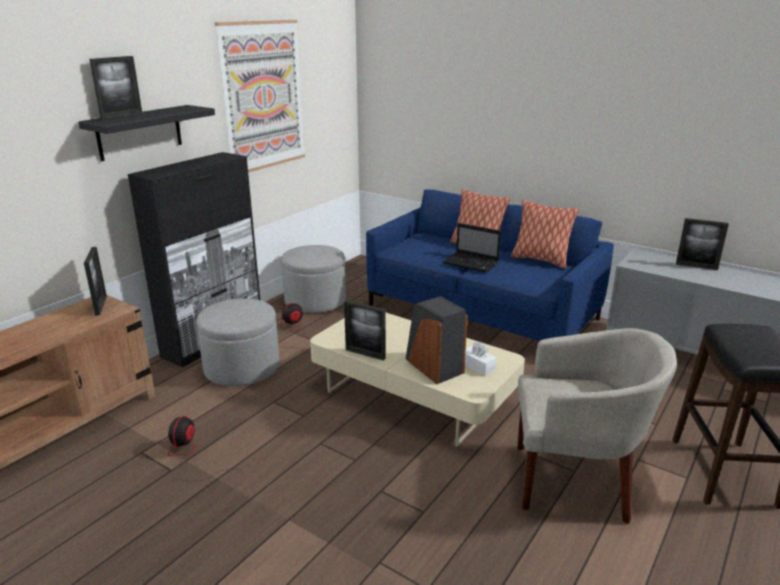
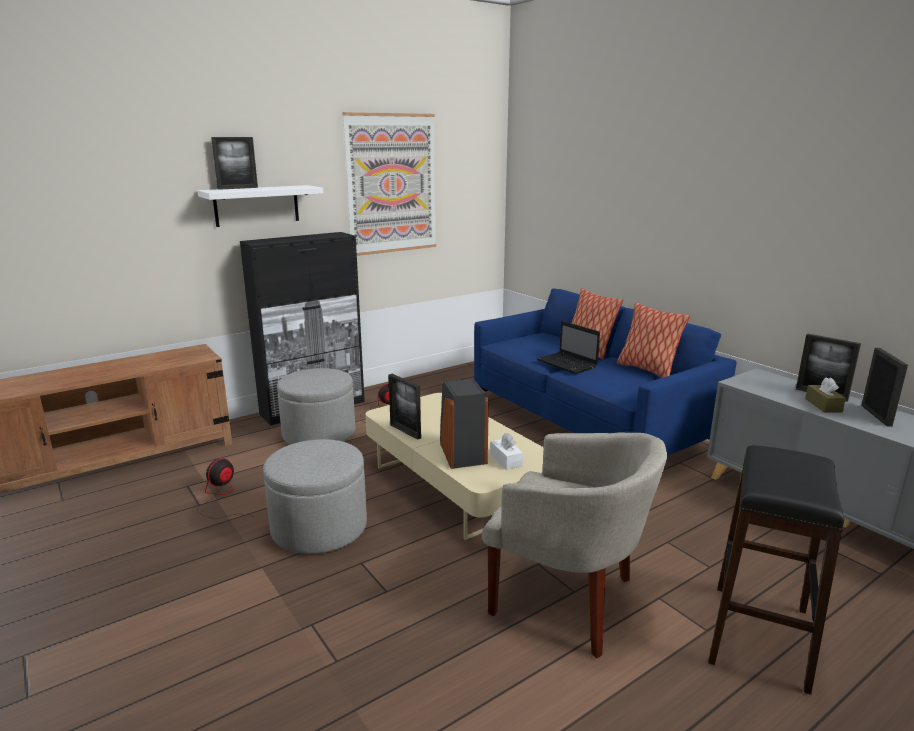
camera: 20 degrees right, 5 degrees down
black shelf [78,105,215,161] -> white shelf [197,185,323,227]
picture frame [84,247,107,316] -> picture frame moved to [861,348,908,427]
grey ottoman [281,245,346,313] -> grey ottoman moved to [263,439,367,554]
none -> brown tissue box [805,377,846,413]

